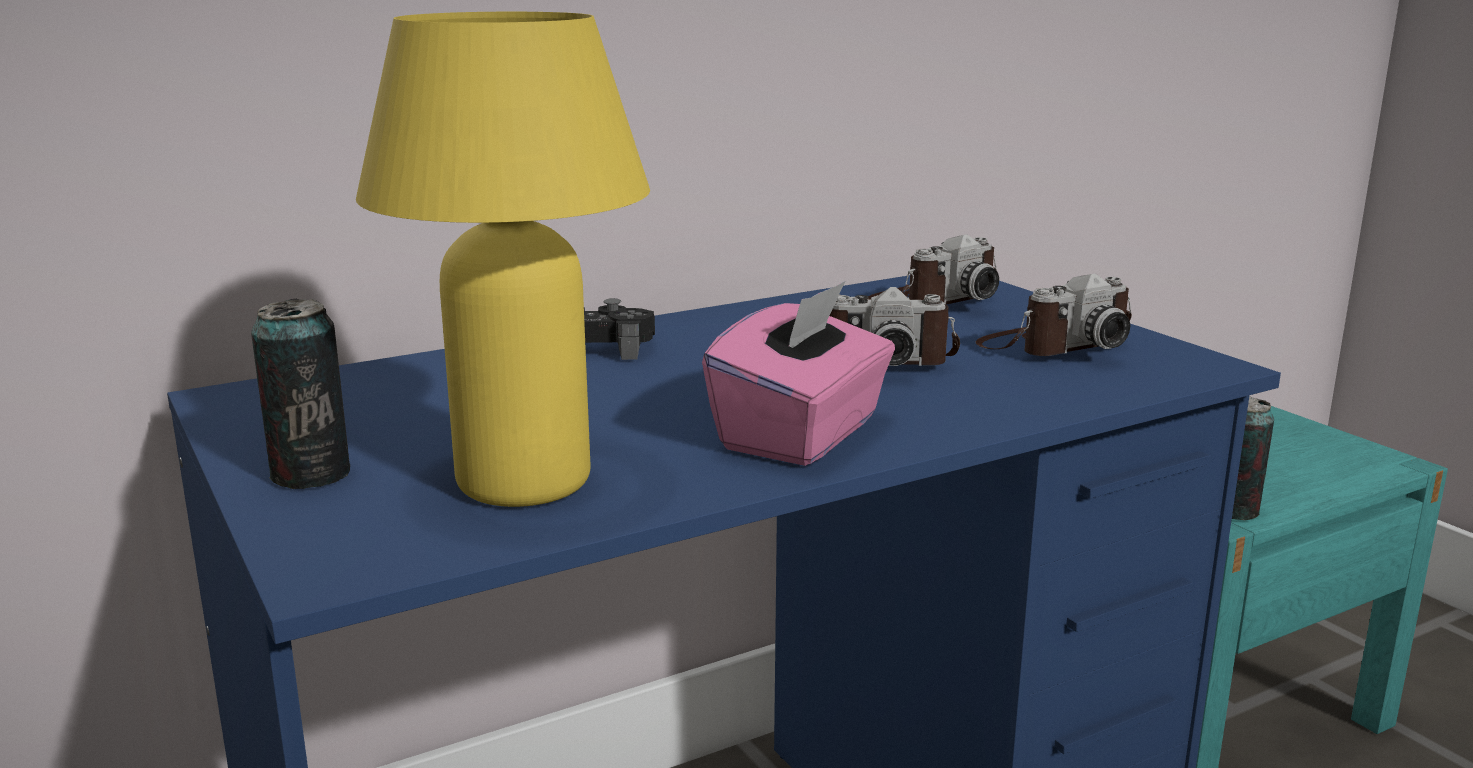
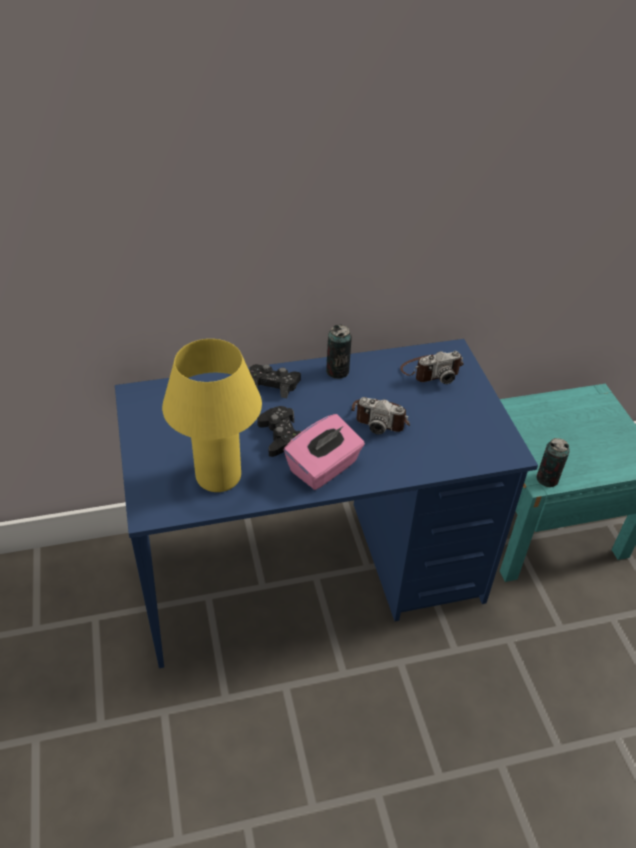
camera: 15 degrees right, 25 degrees up
can [251,299,350,489] -> can moved to [326,325,352,379]
camera [976,274,1132,356] -> none
none -> black game controller [257,406,302,457]

